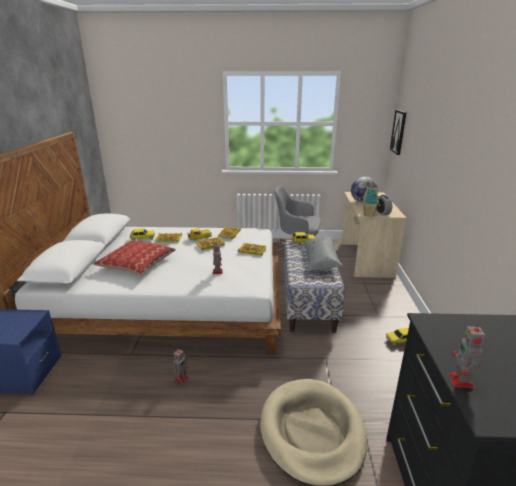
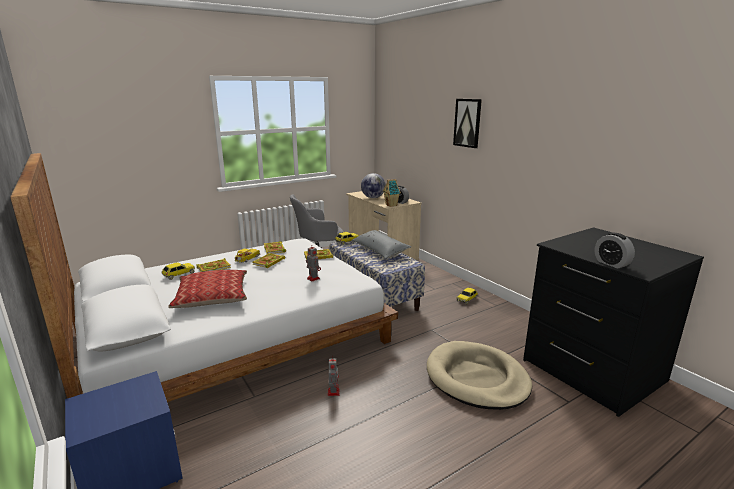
camera: 35 degrees left, 5 degrees down
picture [390,110,406,155] -> picture moved to [453,99,482,148]
toy robot [449,322,486,389] -> alarm clock [594,233,635,269]

